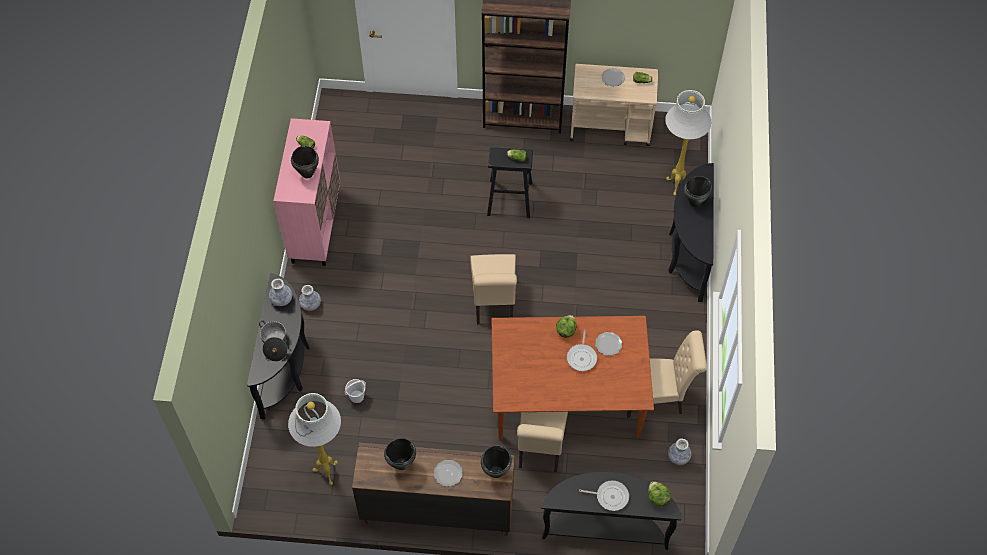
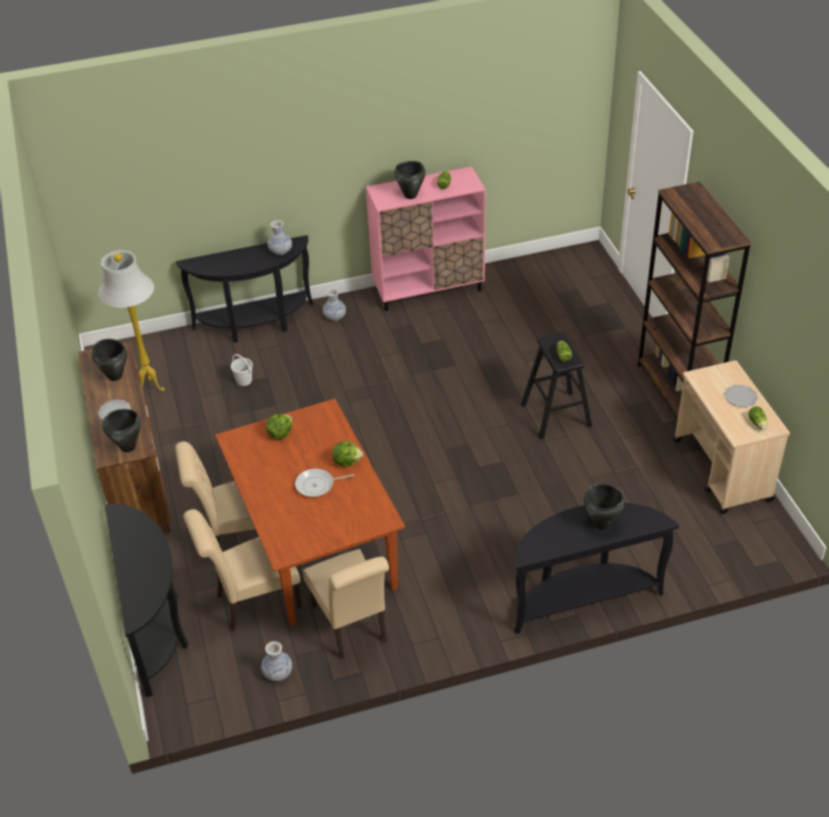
camera: 70 degrees right, 15 degrees down
cooking pot [259,320,288,362] -> none
beige chair [470,254,517,325] -> beige chair moved to [183,509,302,631]
frying pan [579,480,629,511] -> none
plate [595,332,622,356] -> none
lettuce [648,481,671,506] -> lettuce moved to [265,414,292,439]
white floor lamp [665,90,711,195] -> none

